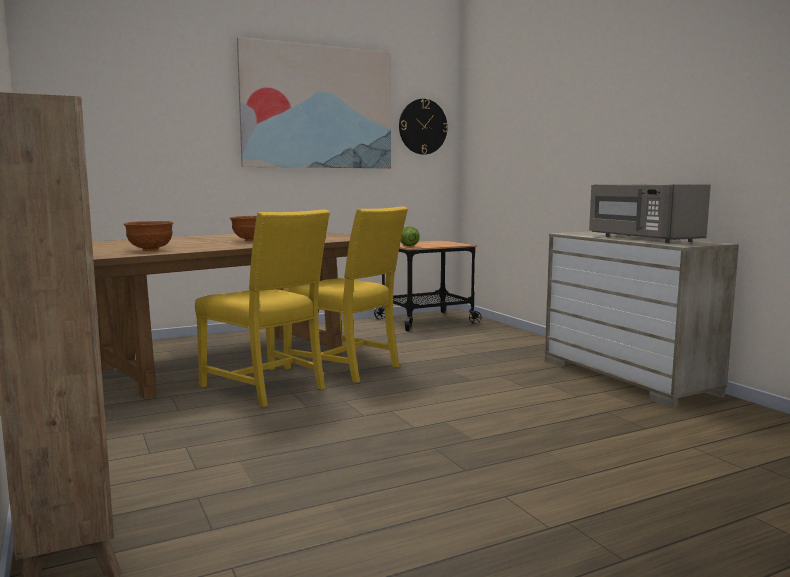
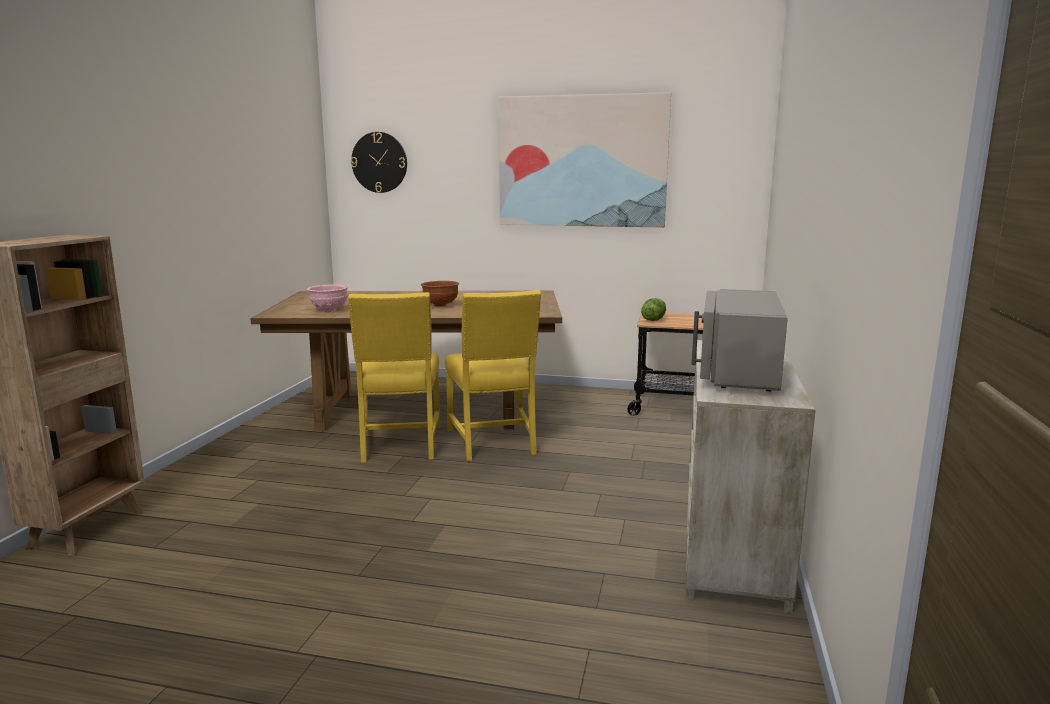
camera: 40 degrees right, 5 degrees up
brown bowl [123,221,174,251] -> pink bowl [307,284,348,312]
wall clock [399,99,448,155] -> wall clock moved to [351,132,407,193]

